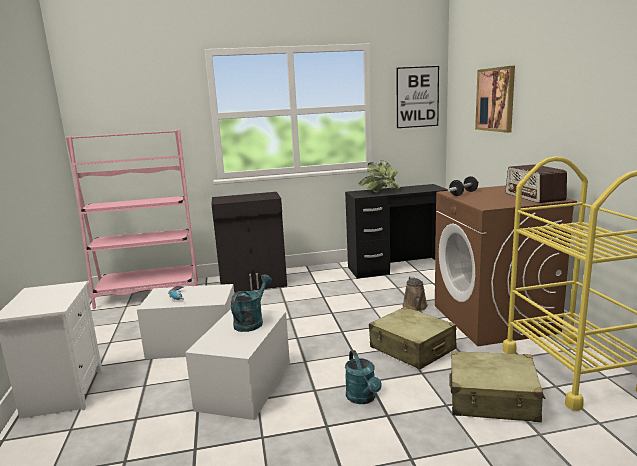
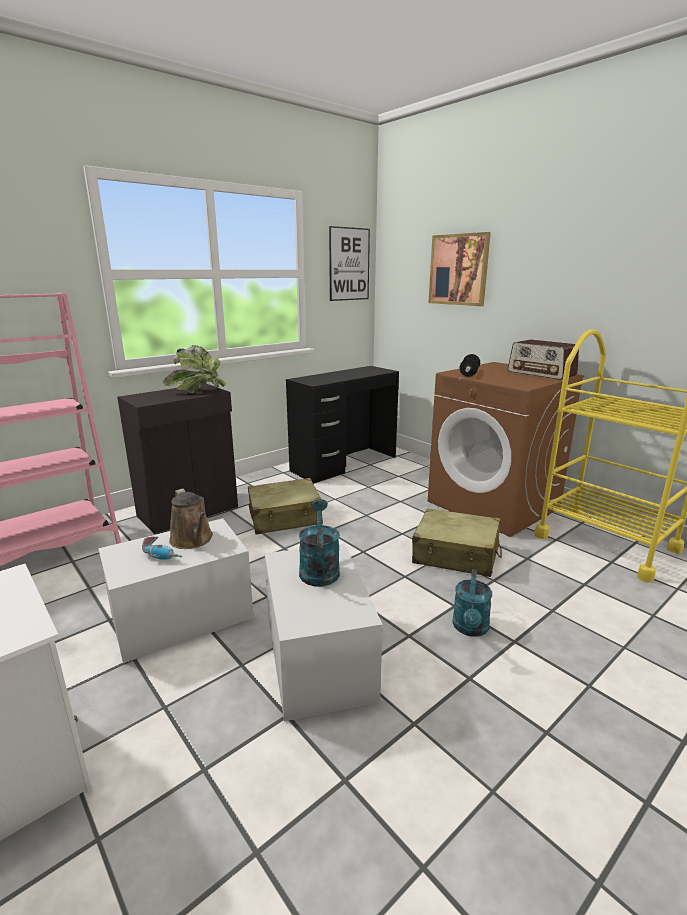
camera: 30 degrees left, 5 degrees up
turquoise watering can [345,350,382,404] -> turquoise watering can turned 60 degrees clockwise [452,569,492,637]
potted plant [359,160,400,192] -> potted plant moved to [163,345,227,393]
brown watering can [403,276,428,311] -> brown watering can moved to [169,489,213,549]
beige suitcase [449,351,546,422] -> beige suitcase moved to [248,478,323,534]

